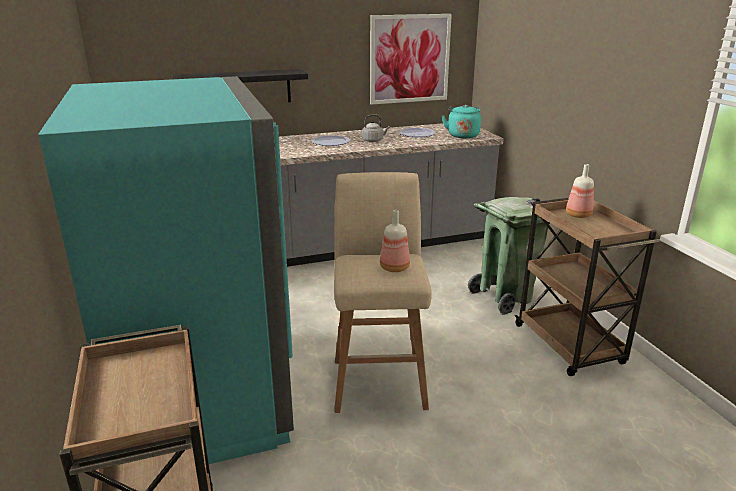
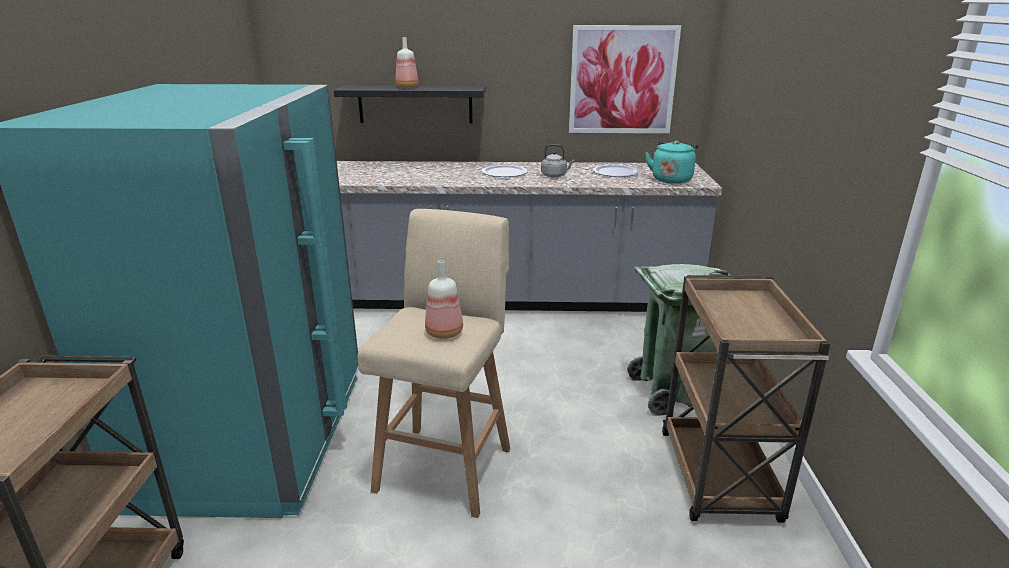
camera: 20 degrees right, 0 degrees up
bottle [566,164,594,218] -> bottle moved to [395,37,419,88]

